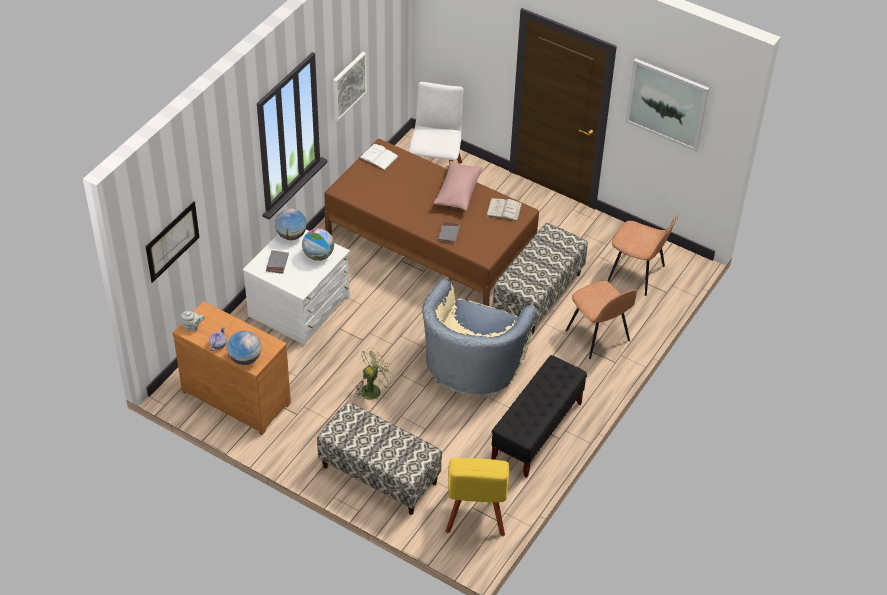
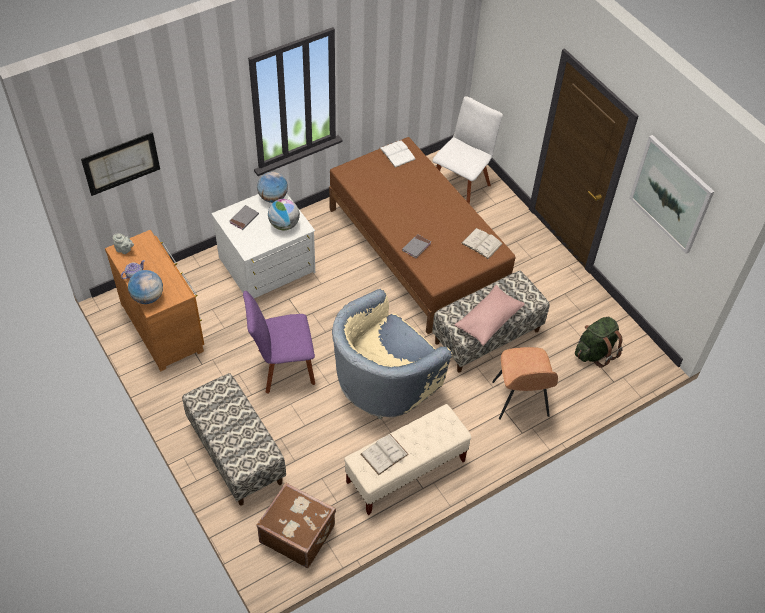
camera: 25 degrees right, 5 degrees up
picture [333,52,367,121] -> none
green fan [354,347,395,400] -> purple chair [243,291,315,394]
pink pillow [434,161,483,211] -> pink pillow moved to [454,285,525,346]
yellow chair [445,458,509,537] -> brown suitcase [256,482,336,568]
black bench [491,355,587,478] -> beige bench [344,404,471,515]
brown chair [608,214,679,296] -> green backpack [575,317,623,368]
none -> white book [361,434,409,475]

